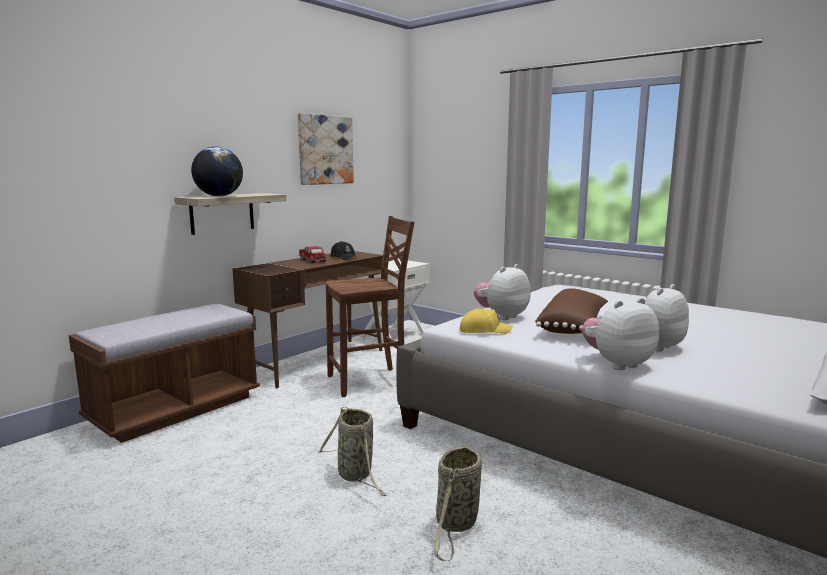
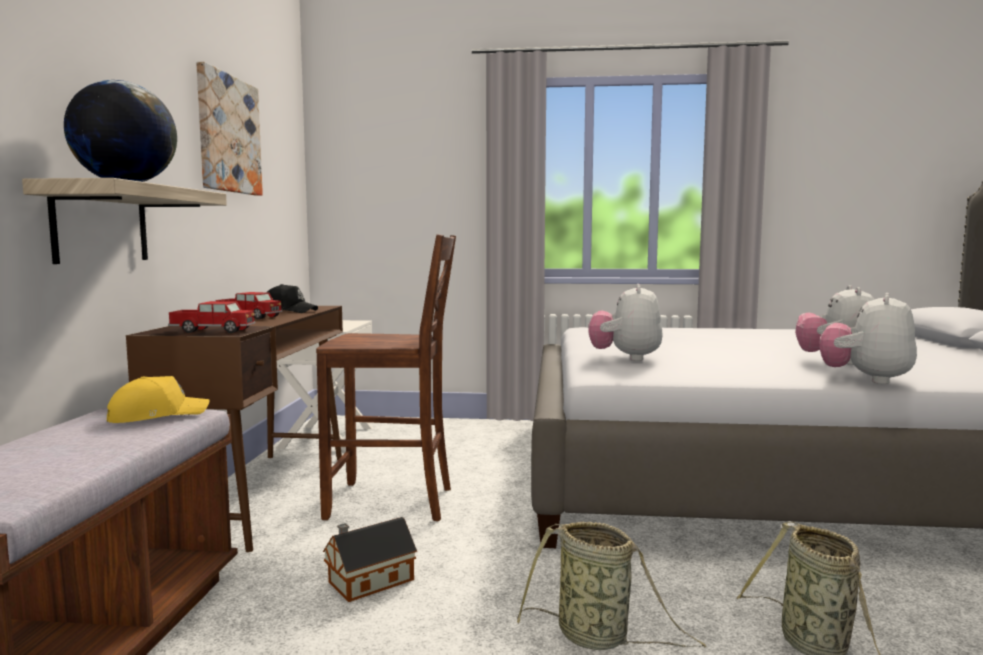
camera: 35 degrees left, 5 degrees down
brown chair [326,216,414,397] -> brown chair turned 60 degrees clockwise [316,234,456,521]
yellow cap [460,308,513,334] -> yellow cap moved to [107,376,210,423]
brown pillow [535,288,608,334] -> none
none -> toy truck [168,301,256,333]
none -> toy house [323,517,417,602]

